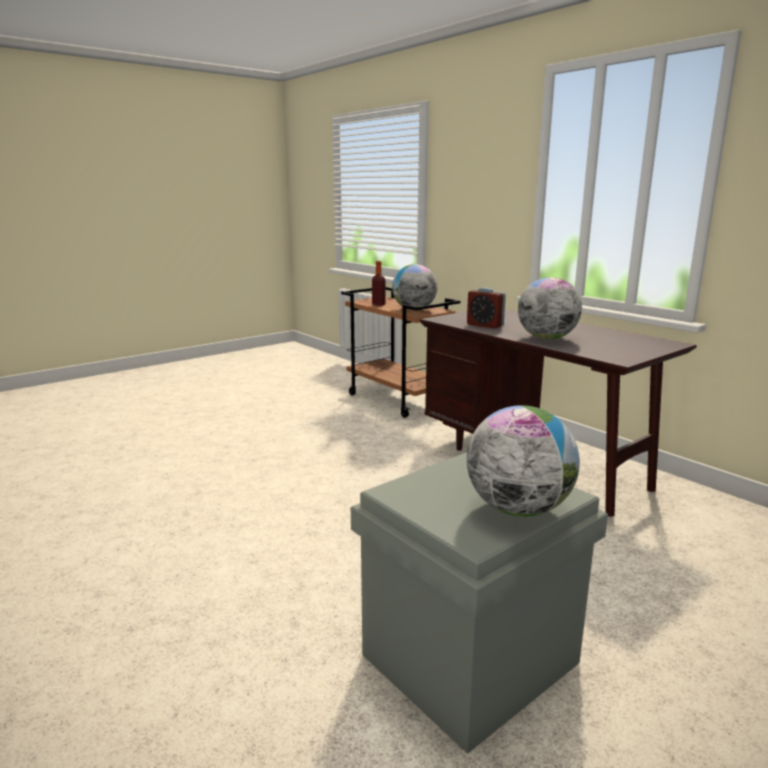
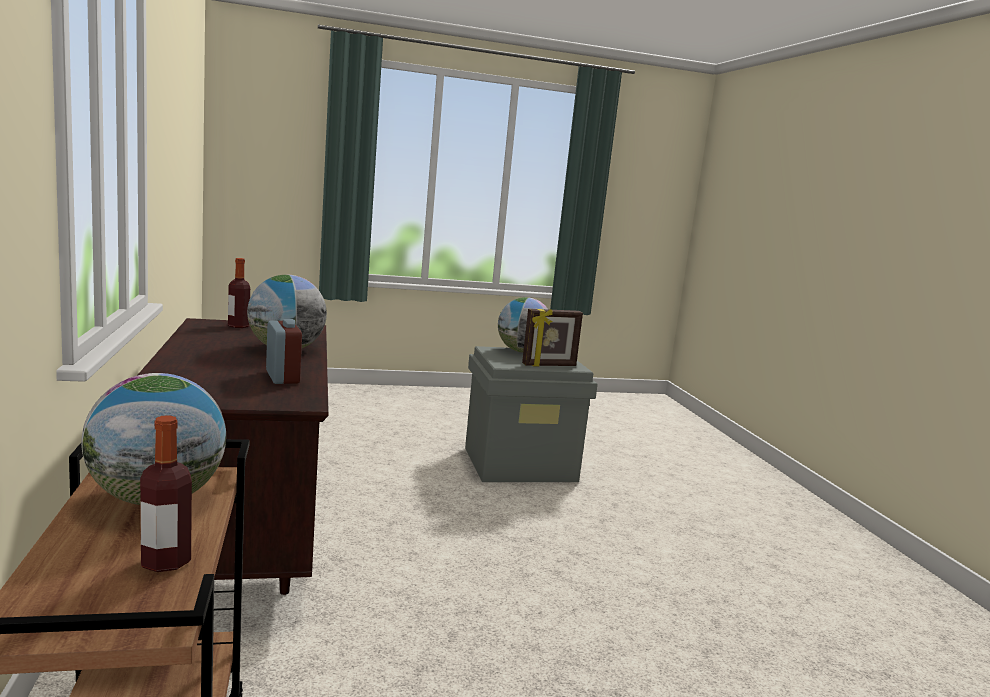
camera: 155 degrees left, 5 degrees down
none -> bottle [228,258,250,328]
none -> picture frame [522,309,583,366]

